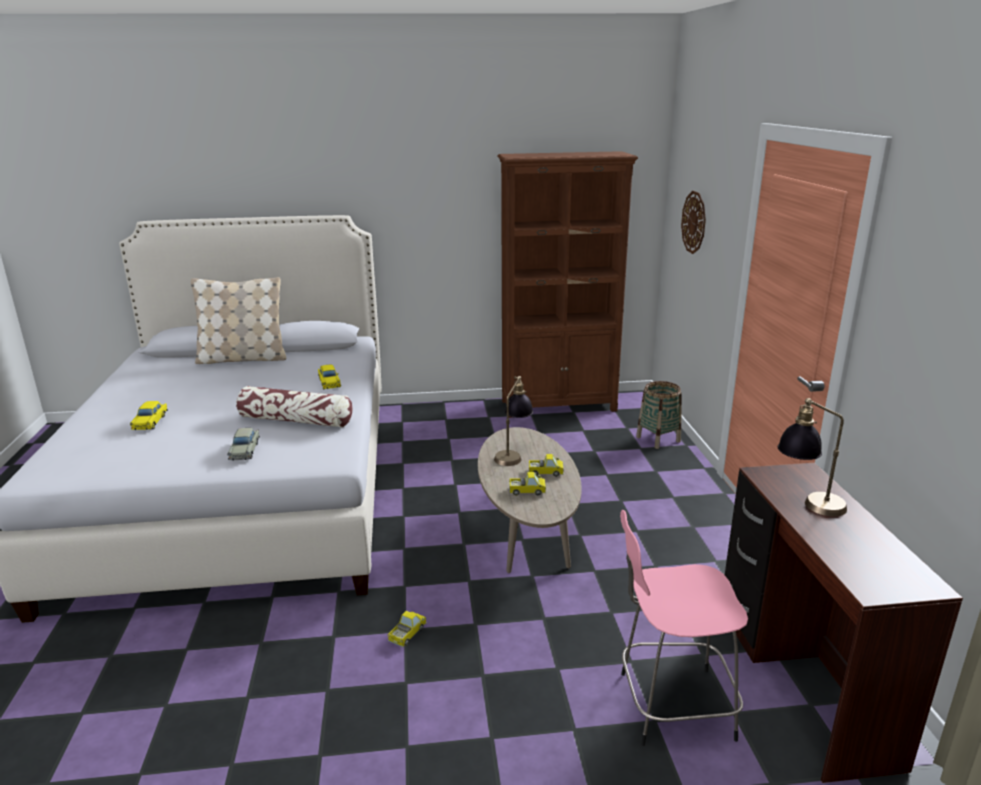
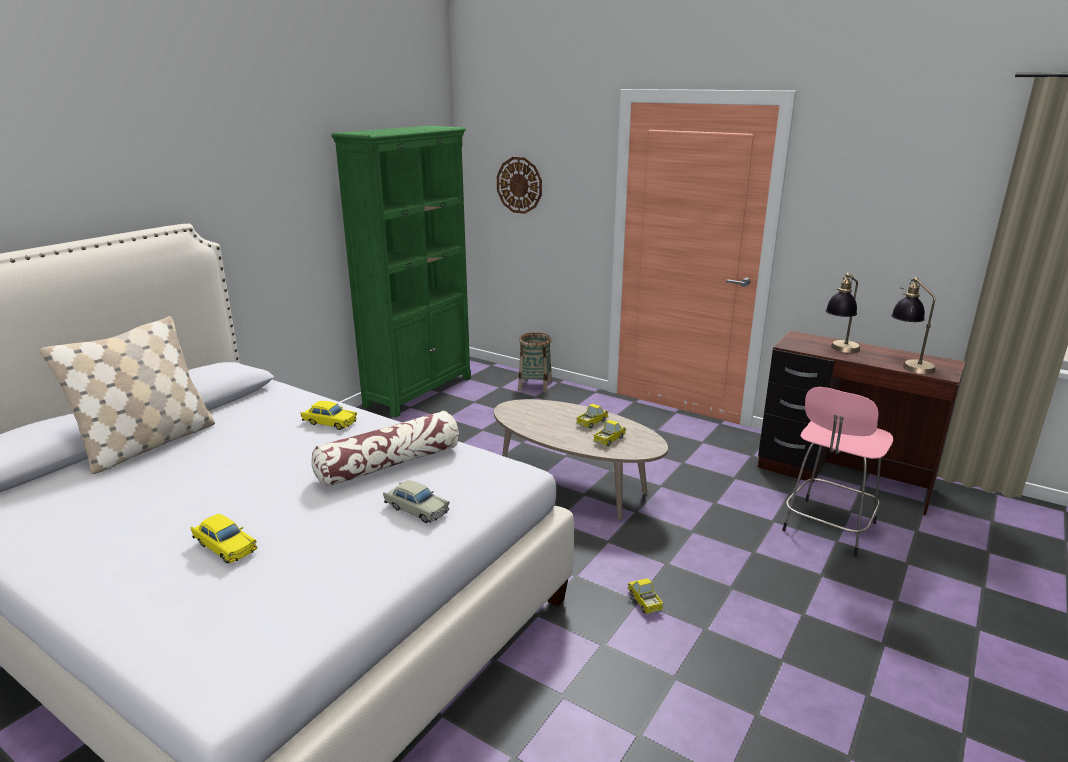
camera: 50 degrees left, 0 degrees up
table lamp [494,376,533,466] -> table lamp moved to [891,277,935,374]
brown bookcase [497,151,638,418] -> green bookcase [331,126,471,418]

